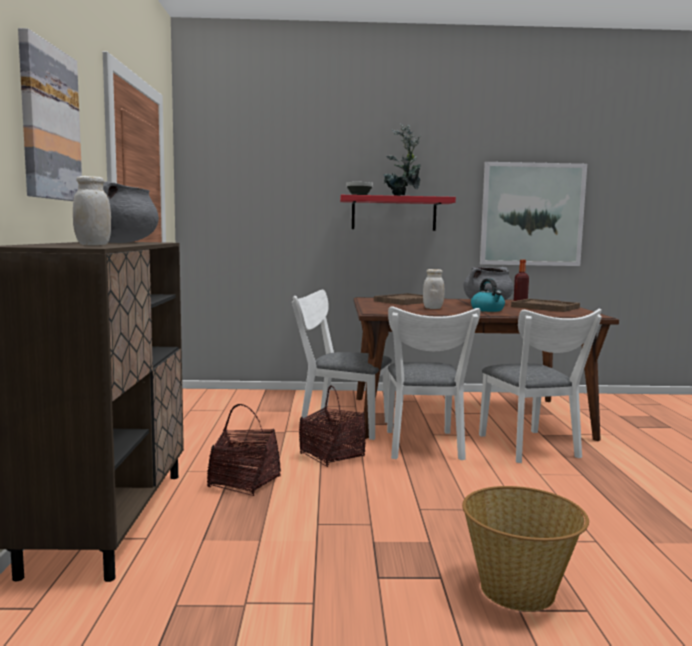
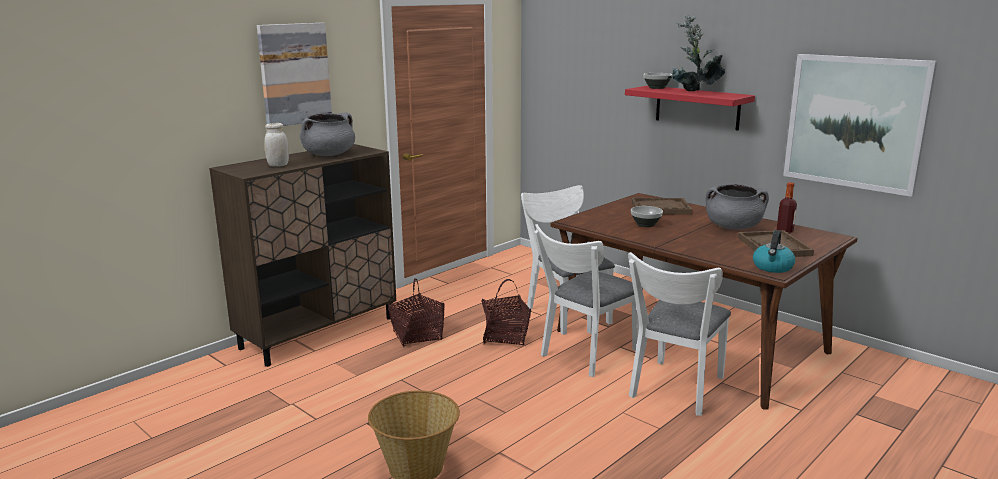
camera: 45 degrees right, 10 degrees up
white jar [423,269,444,309] -> bowl [631,206,663,227]
kettle [471,278,505,312] -> kettle moved to [753,230,795,273]

